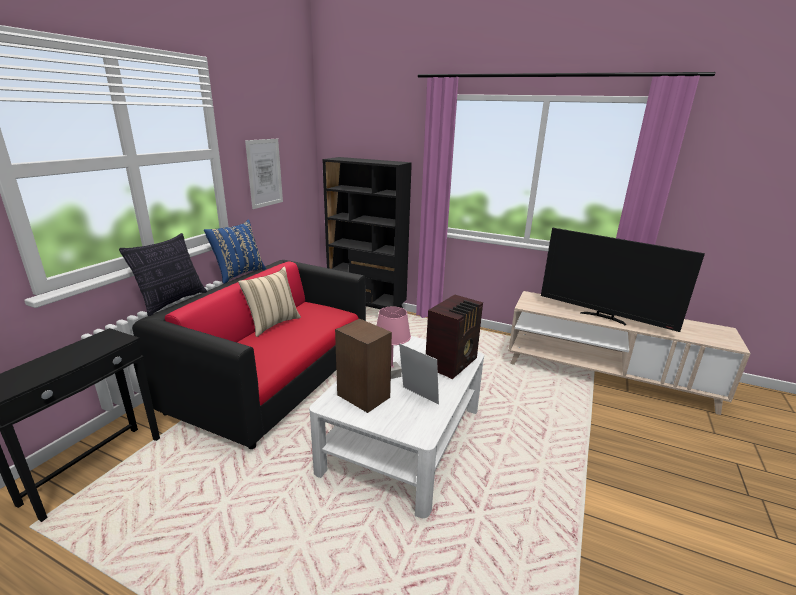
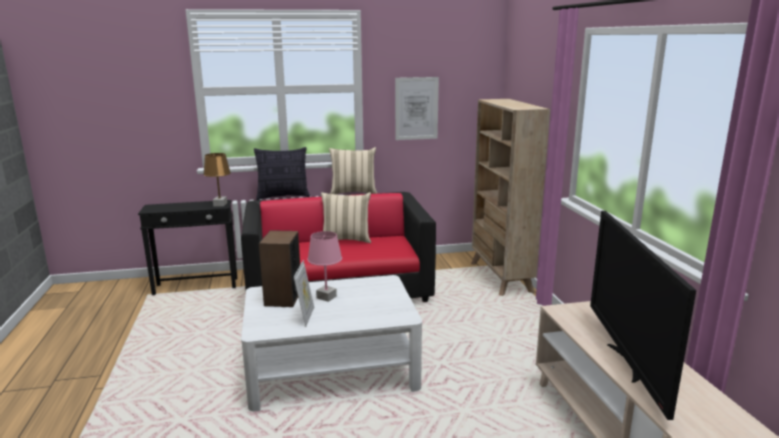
camera: 55 degrees right, 5 degrees down
blue pillow [204,219,266,284] -> beige pillow [329,147,378,194]
black bookcase [322,157,412,309] -> beige bookcase [471,99,550,296]
radio [426,295,483,379] -> none
none -> brown table lamp [203,153,231,206]

